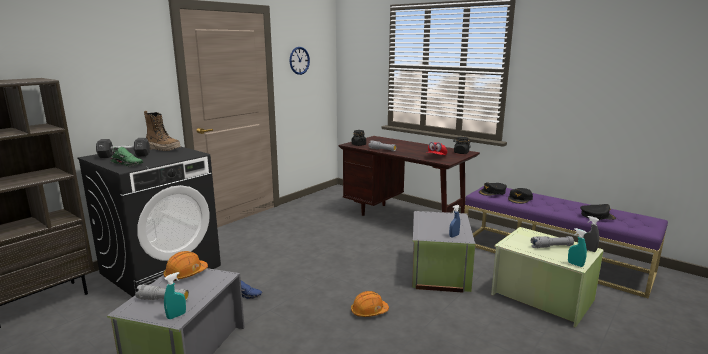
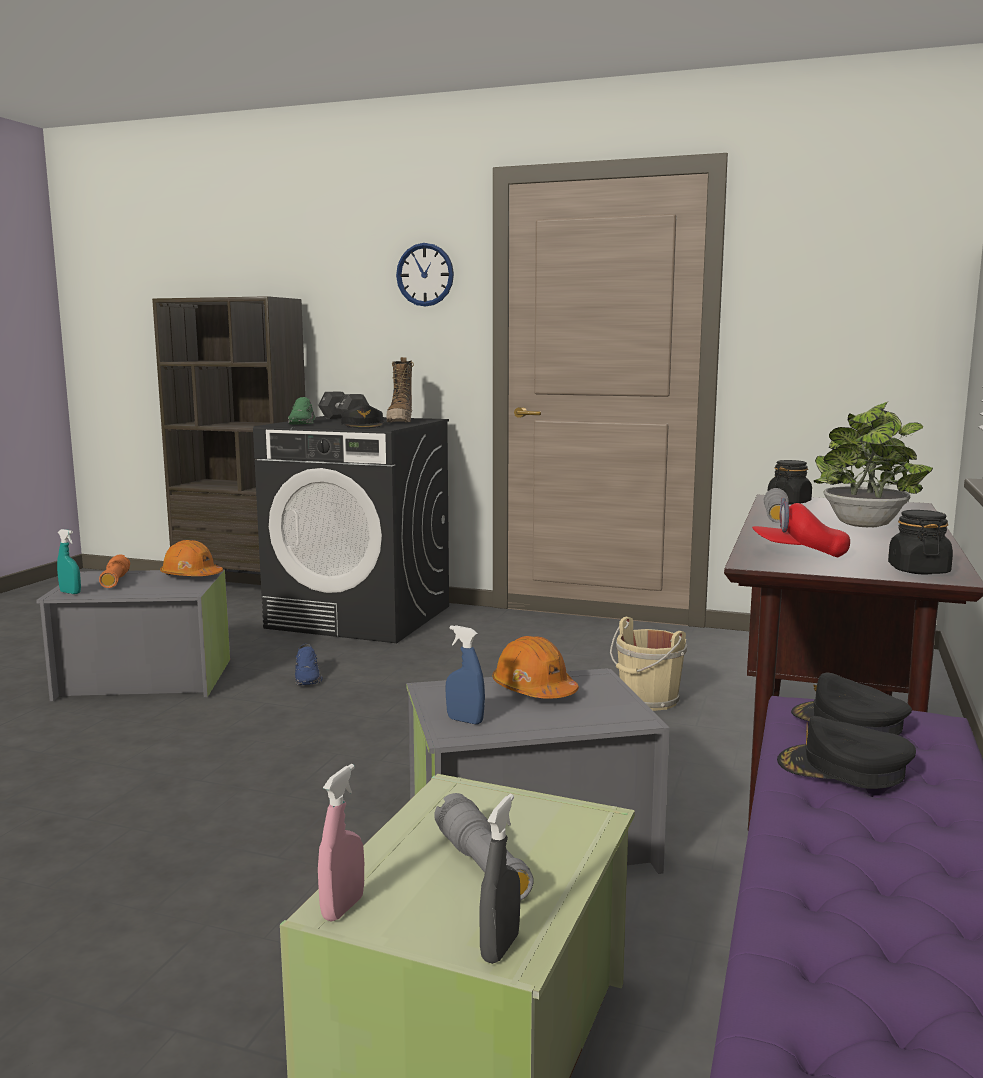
camera: 70 degrees right, 5 degrees down
grey flashlight [135,285,189,301] -> orange flashlight [99,555,130,588]
wall clock [290,47,310,75] -> wall clock moved to [396,243,454,307]
orange hard hat [351,291,389,317] -> orange hard hat moved to [492,636,579,699]
turquoise spray bottle [568,228,587,267] -> pink spray bottle [318,764,364,922]
black cap [580,204,616,220] -> black cap moved to [341,405,384,428]
none -> beige bucket [610,617,687,711]
none -> potted plant [814,402,933,528]

